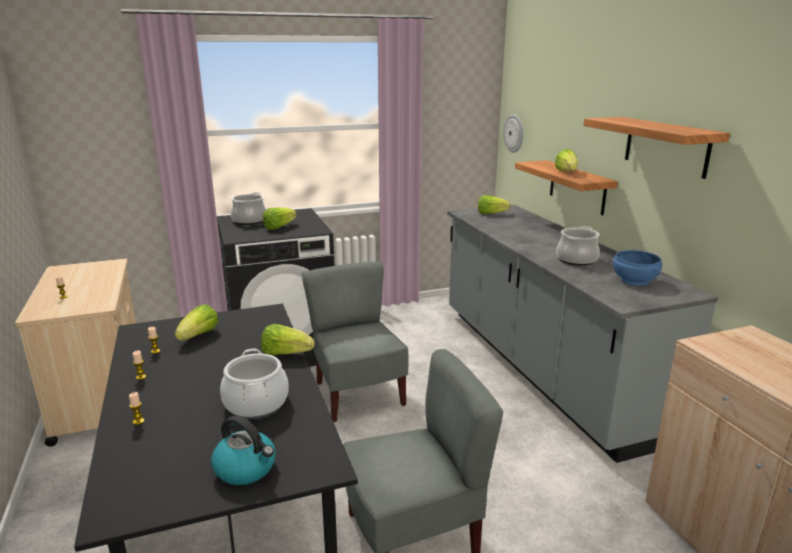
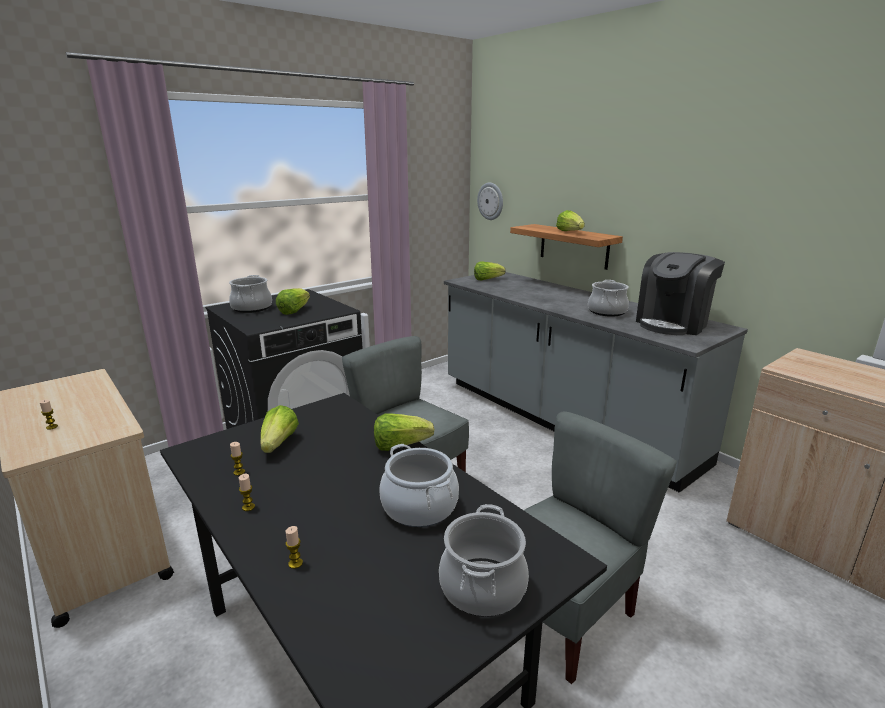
camera: 20 degrees left, 0 degrees up
kettle [211,415,276,485] -> cooking pot [439,504,529,617]
shelf [583,117,730,179] -> none
blue bowl [613,250,662,286] -> coffee machine [636,252,725,335]

